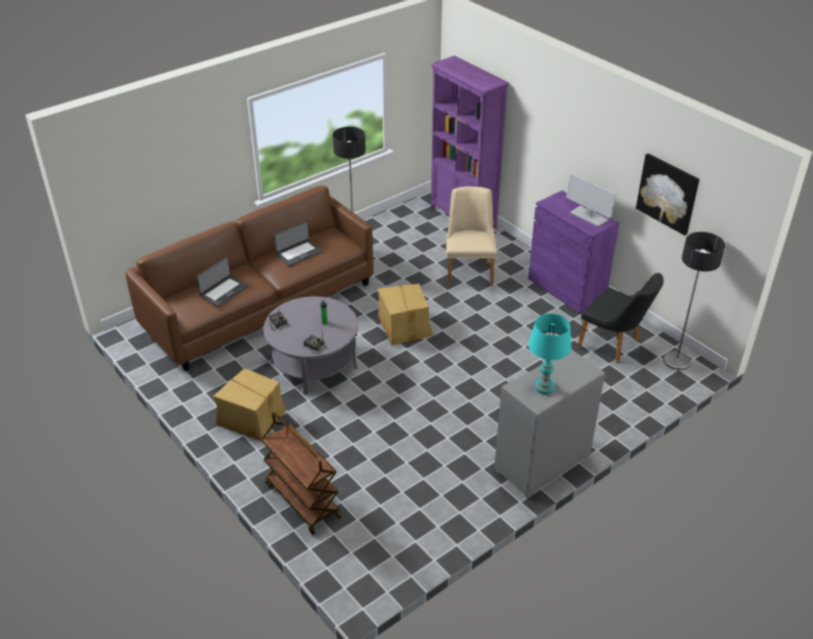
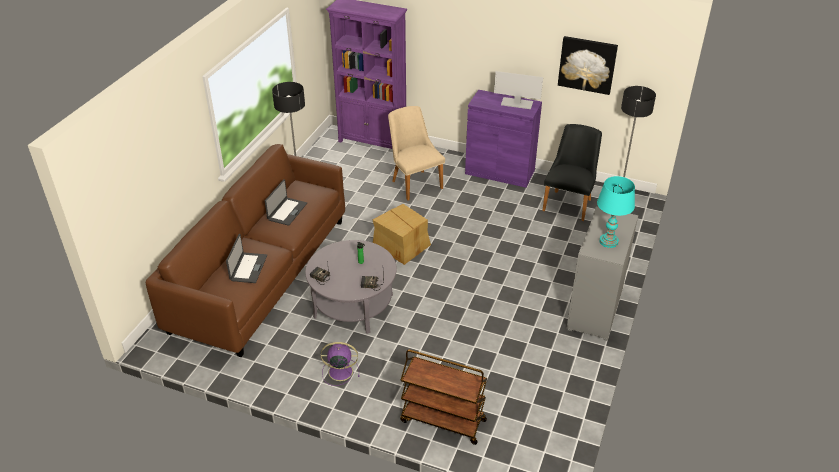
camera: 30 degrees left, 0 degrees up
cardboard box [213,368,287,441] -> purple fan [321,342,360,386]
black chair [578,273,664,363] -> black chair turned 75 degrees counterclockwise [542,124,602,221]

